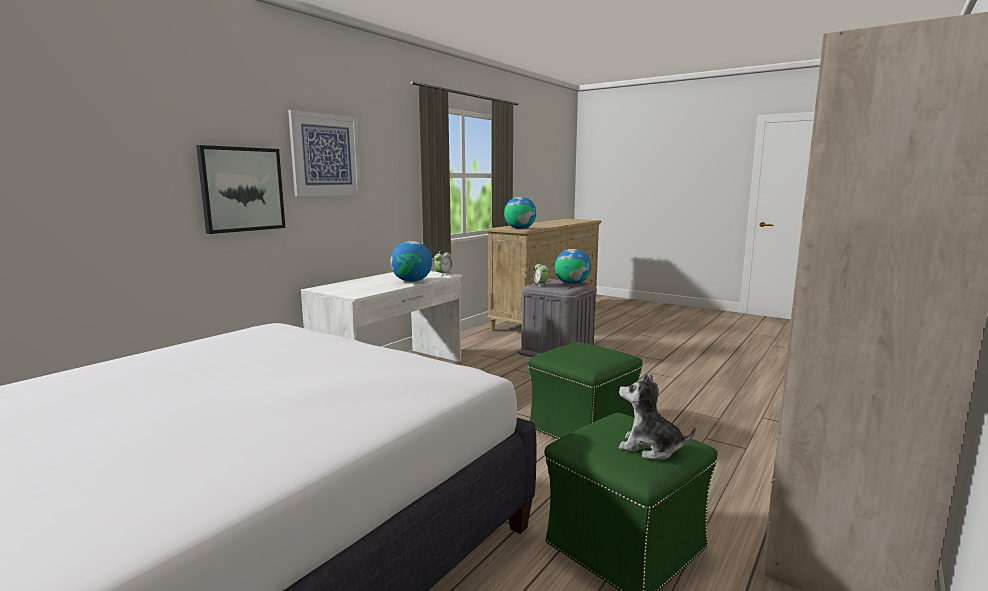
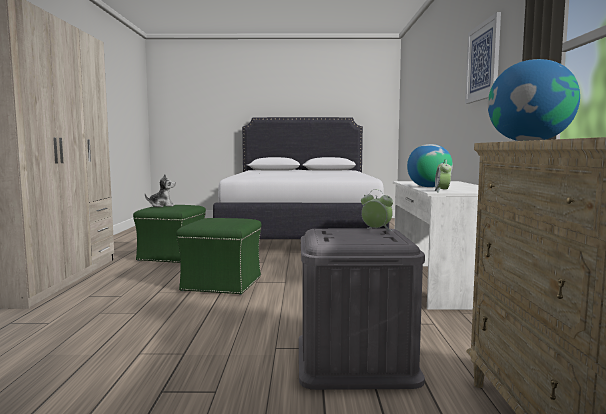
camera: 145 degrees right, 5 degrees down
picture [196,145,285,234] -> none
globe [555,249,591,284] -> none

